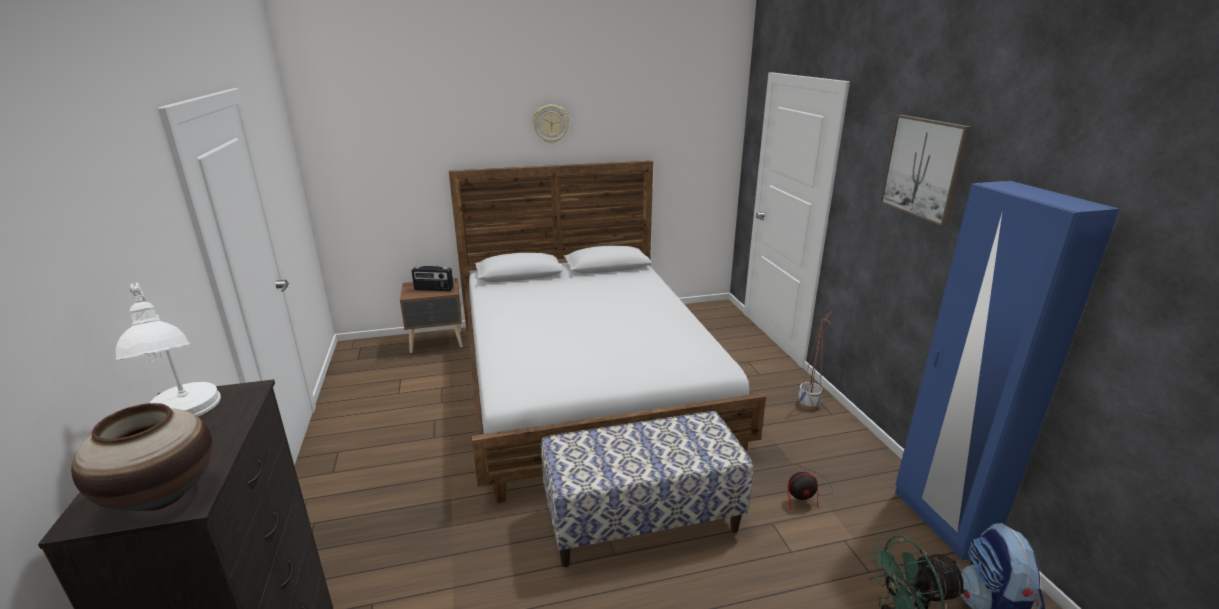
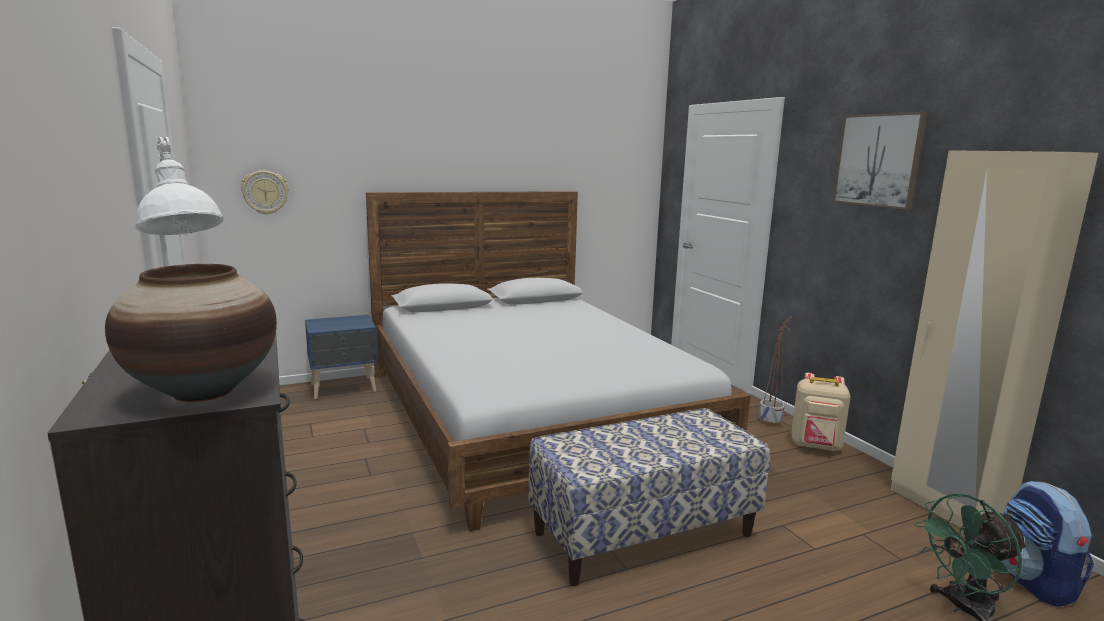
camera: 10 degrees left, 10 degrees down
brown nightstand [400,278,463,353] -> blue nightstand [305,315,378,399]
radio [411,266,454,291] -> none
wall clock [533,105,570,143] -> wall clock moved to [241,171,289,215]
fan [787,458,833,509] -> none
blue wardrobe [895,181,1119,560] -> beige wardrobe [891,150,1098,528]
none -> beige backpack [791,373,851,451]

